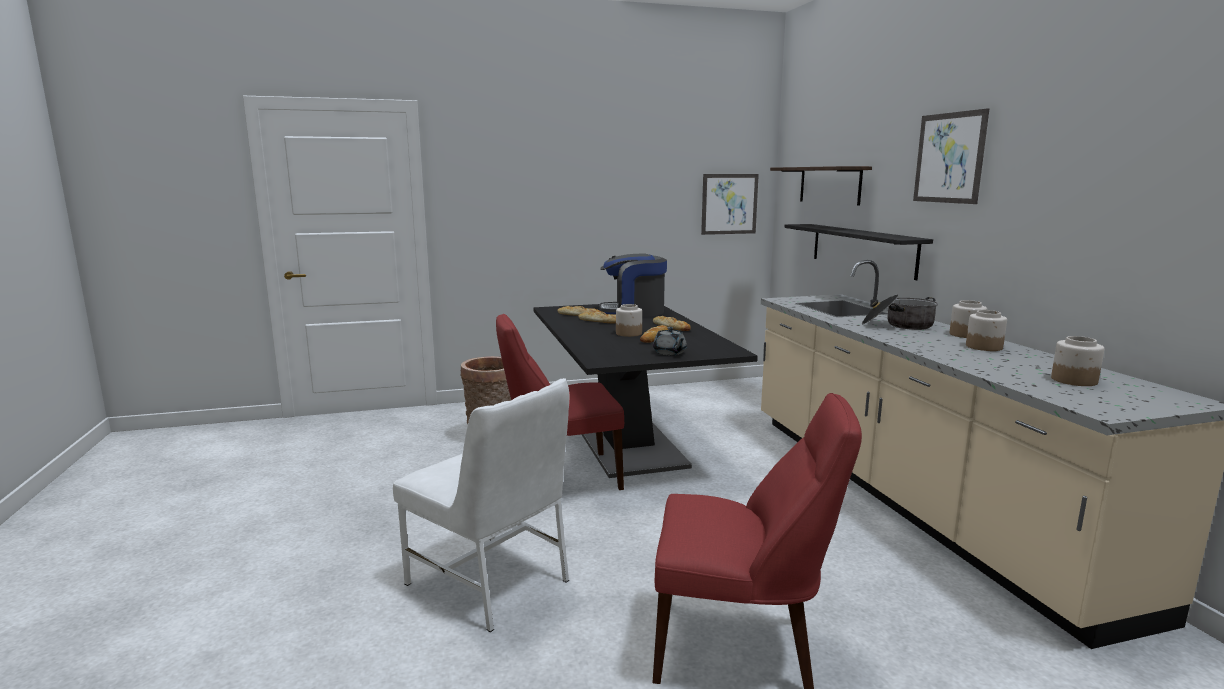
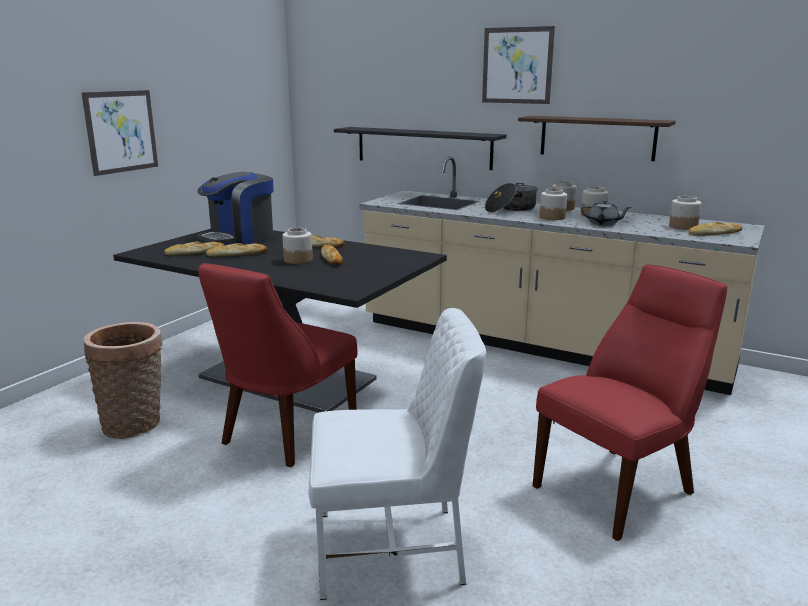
camera: 45 degrees left, 5 degrees up
grey teapot [653,327,687,355] -> grey teapot moved to [581,200,632,226]
picture [701,174,759,235] -> picture moved to [81,90,158,176]
shelf [770,166,872,205] -> shelf moved to [518,116,676,161]
none -> jar [540,188,567,220]
none -> bread [689,222,742,236]

